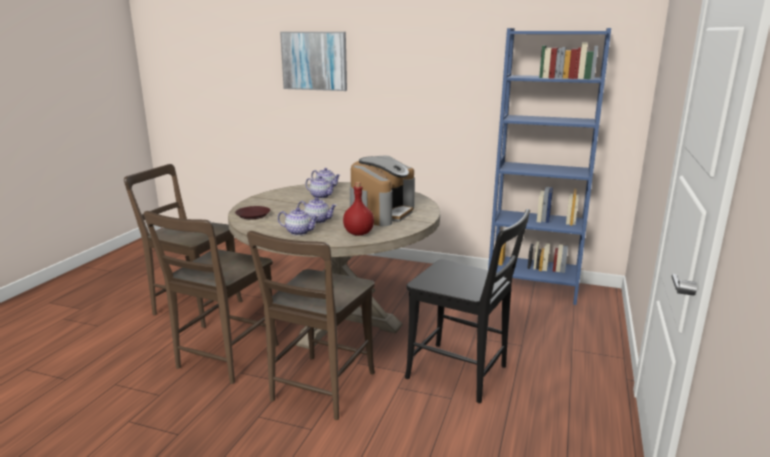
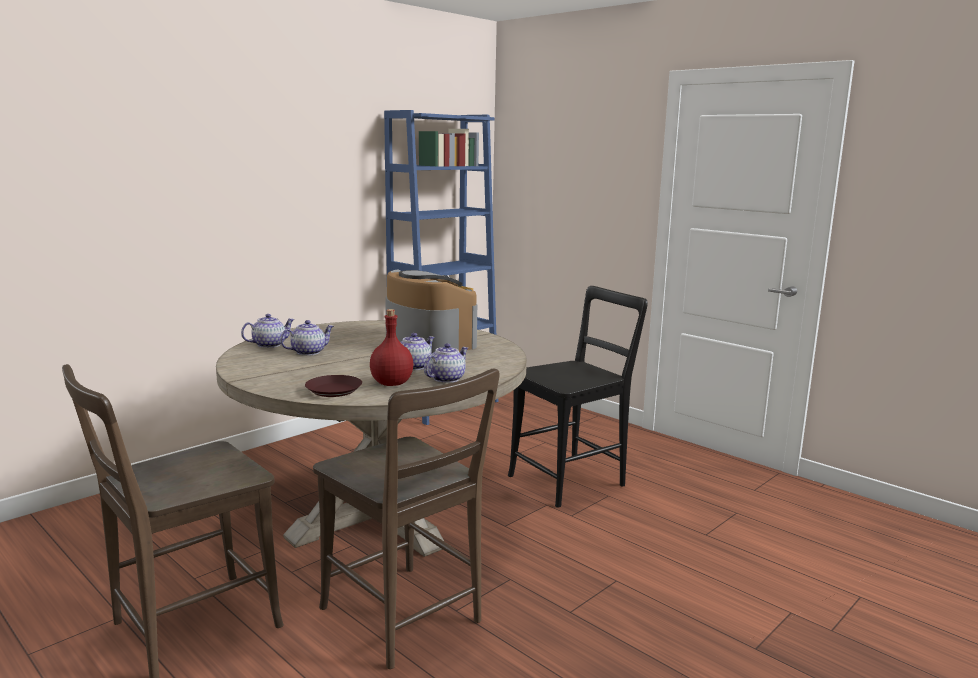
camera: 65 degrees left, 5 degrees down
brown chair [247,231,375,420] -> none
picture [280,32,347,91] -> none
red bottle [343,182,374,236] -> red bottle moved to [370,309,414,386]

